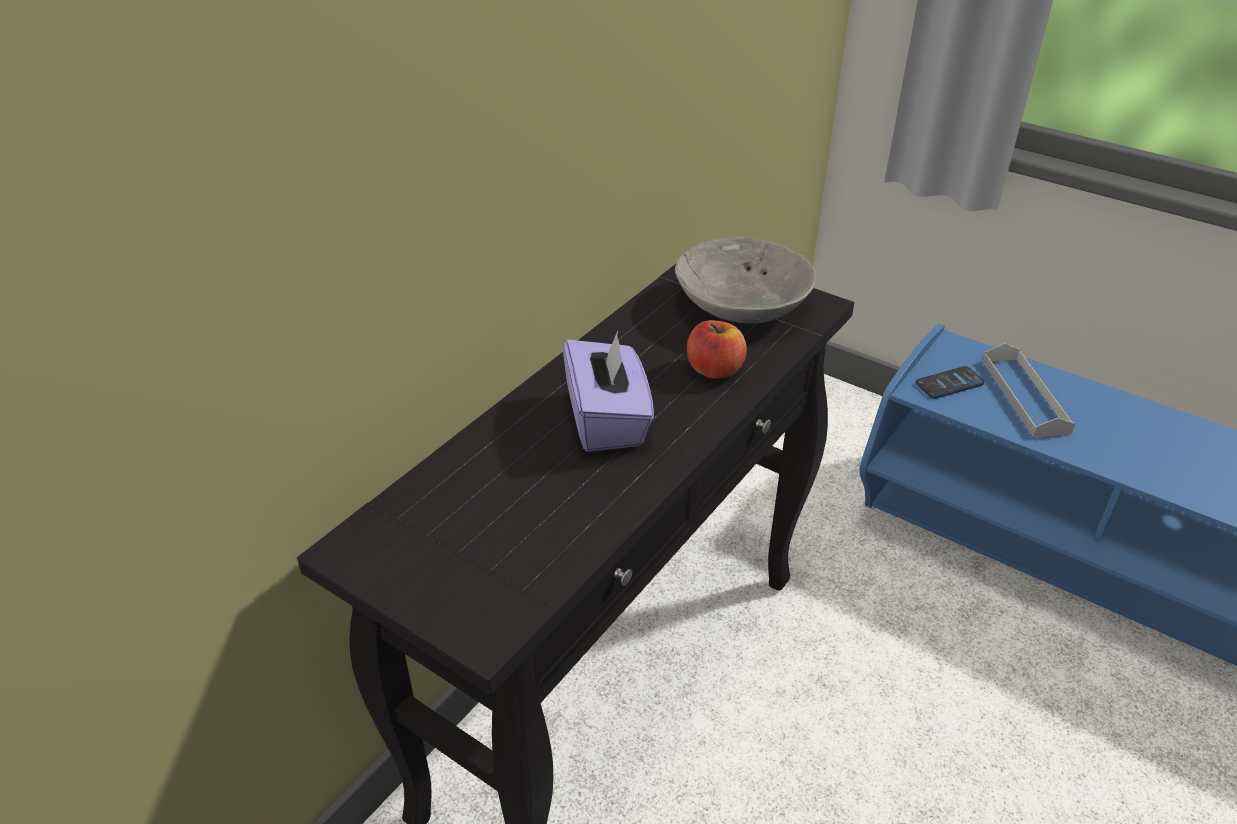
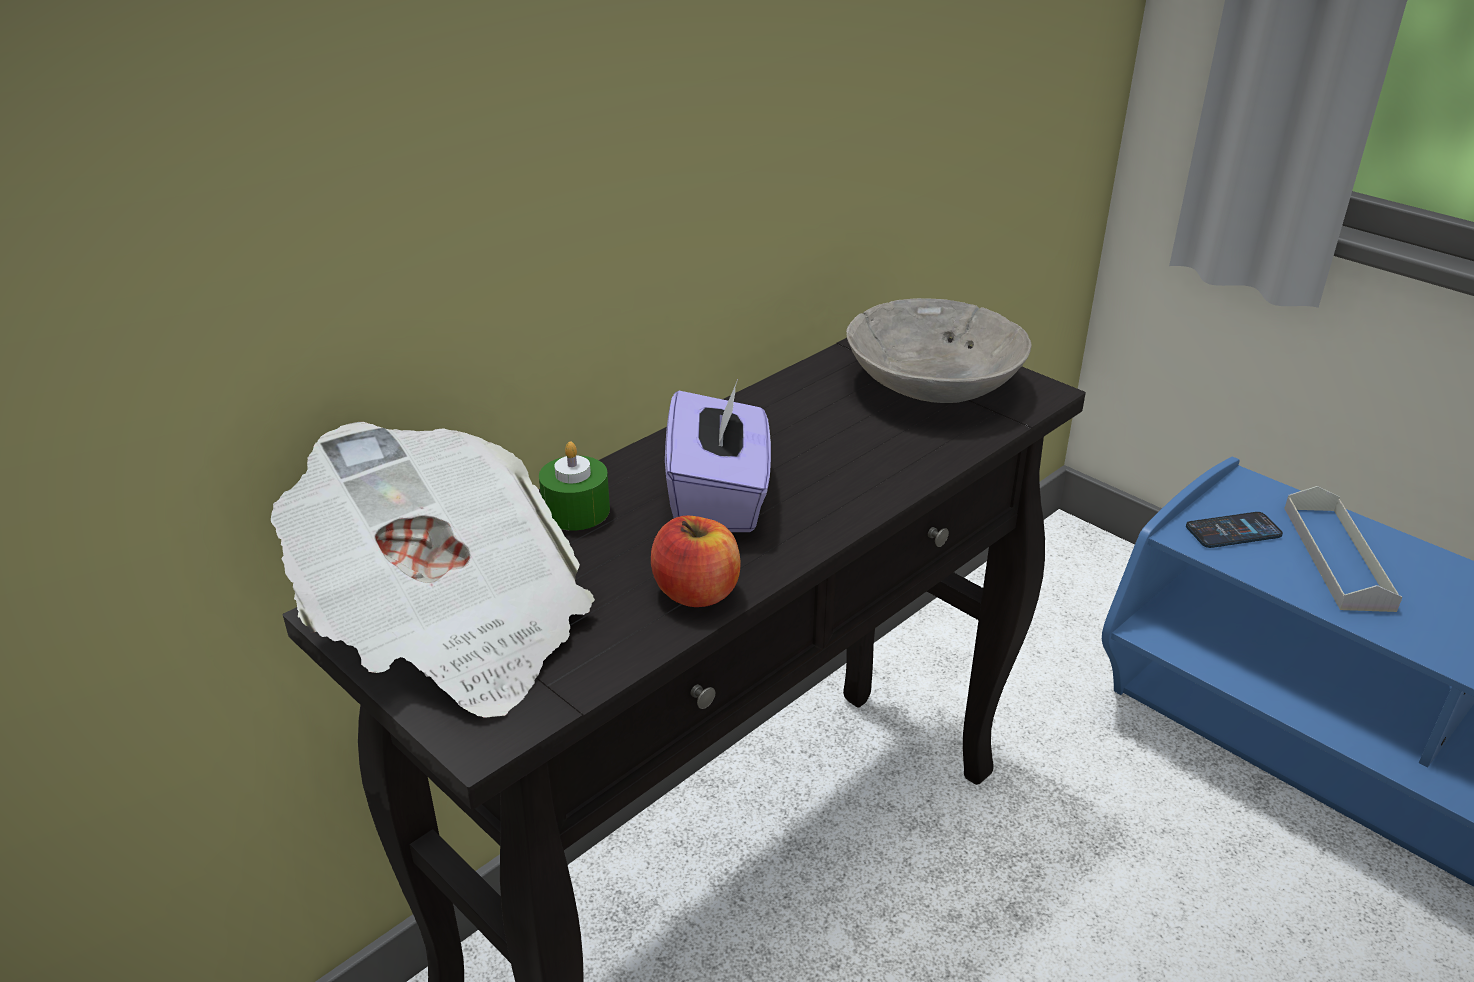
camera: 10 degrees right, 5 degrees down
apple [687,320,747,379] -> apple moved to [651,516,740,607]
none -> newspaper [271,422,595,718]
none -> green candle [539,442,610,531]

